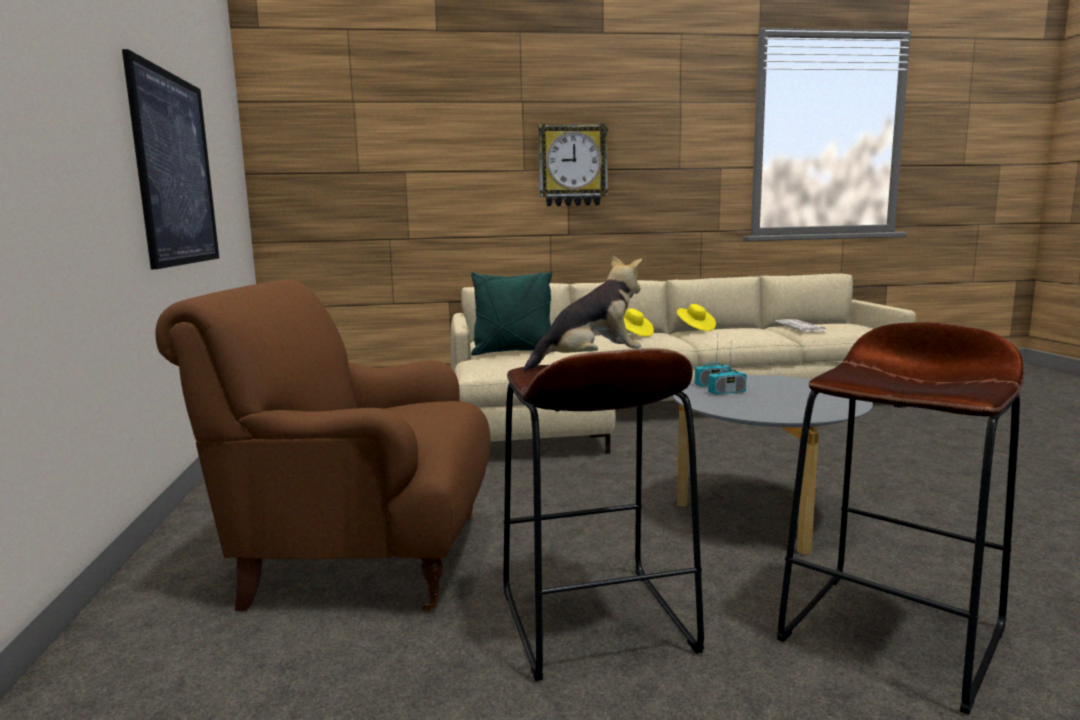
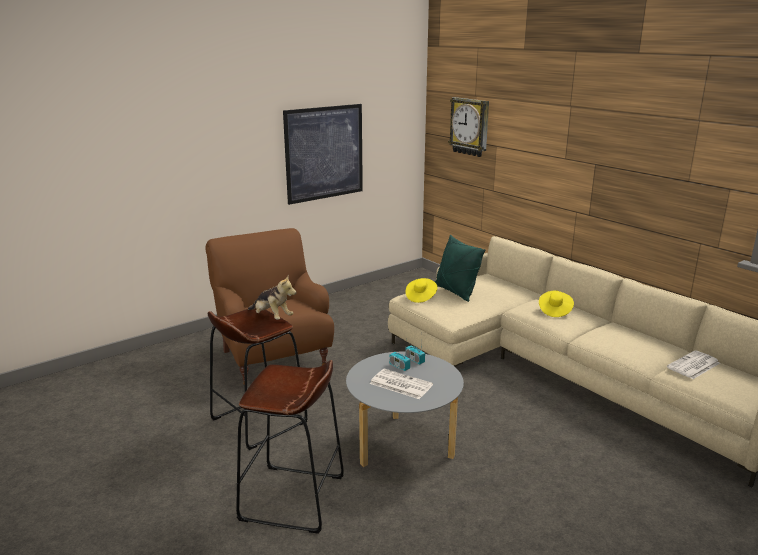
camera: 60 degrees right, 10 degrees up
wall clock [538,124,608,206] -> wall clock moved to [448,97,489,157]
yellow hat [677,304,716,331] -> yellow hat moved to [406,278,437,303]
none -> newspaper [370,369,433,399]

